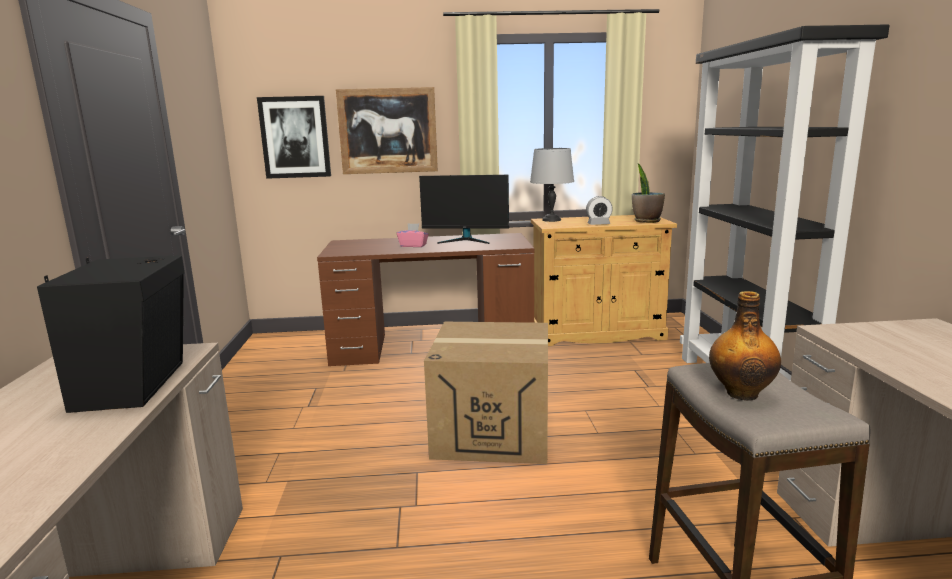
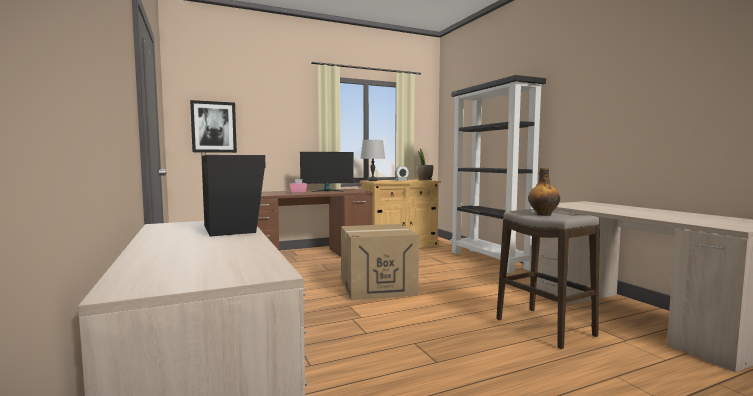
camera: 20 degrees left, 10 degrees down
picture [336,87,438,174] -> none

